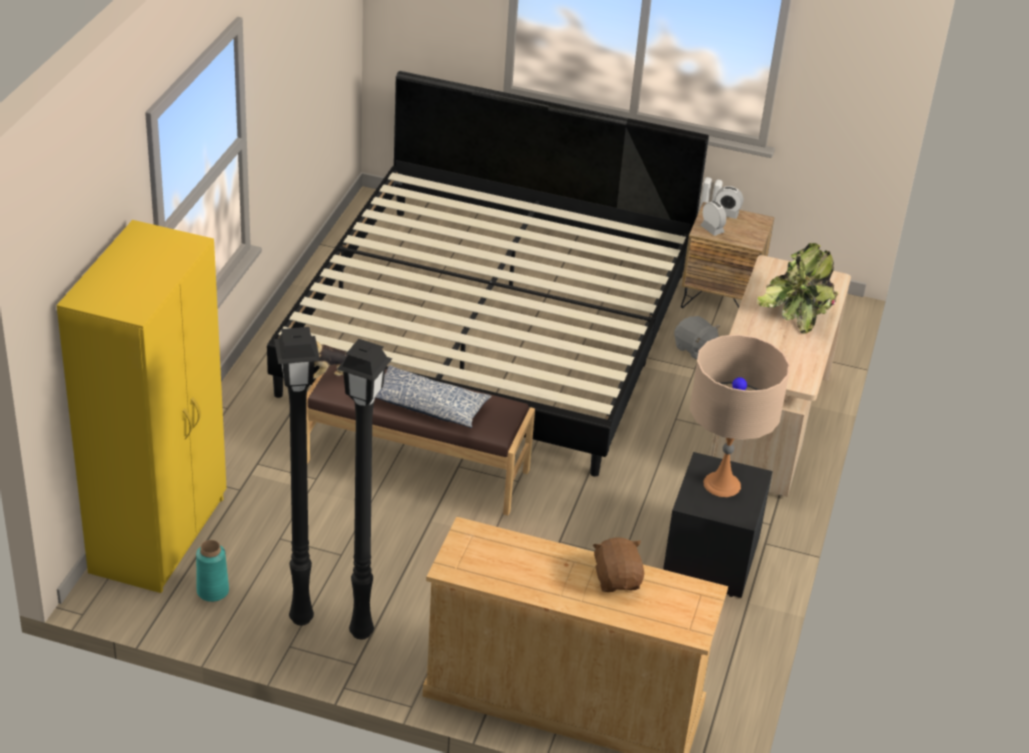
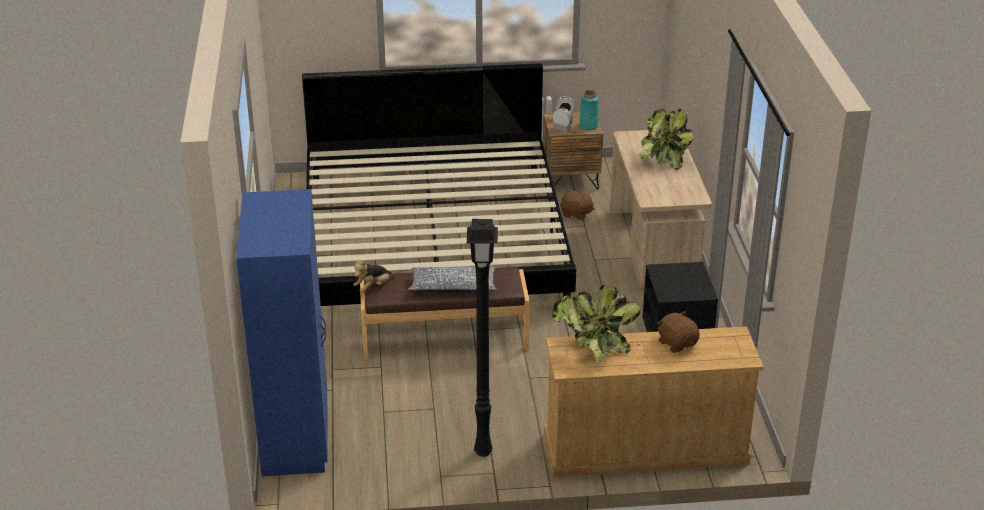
camera: 20 degrees left, 5 degrees down
yellow wardrobe [56,220,226,593] -> blue wardrobe [236,189,327,476]
turquoise vase [196,540,229,602] -> turquoise vase moved to [579,90,599,130]
black floor lamp [274,327,320,626] -> none
grey plush toy [674,316,720,359] -> brown plush toy [560,191,595,220]
beige table lamp [690,335,790,497] -> none
none -> potted plant [552,285,641,362]

